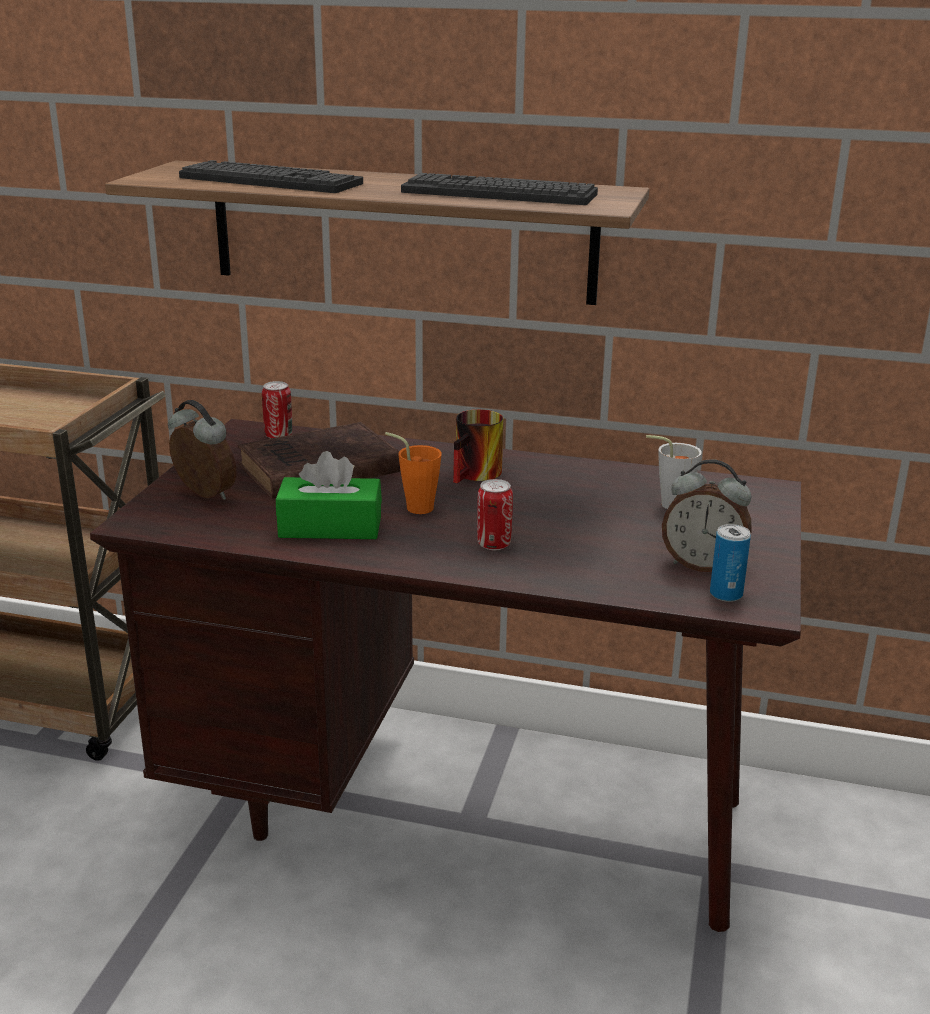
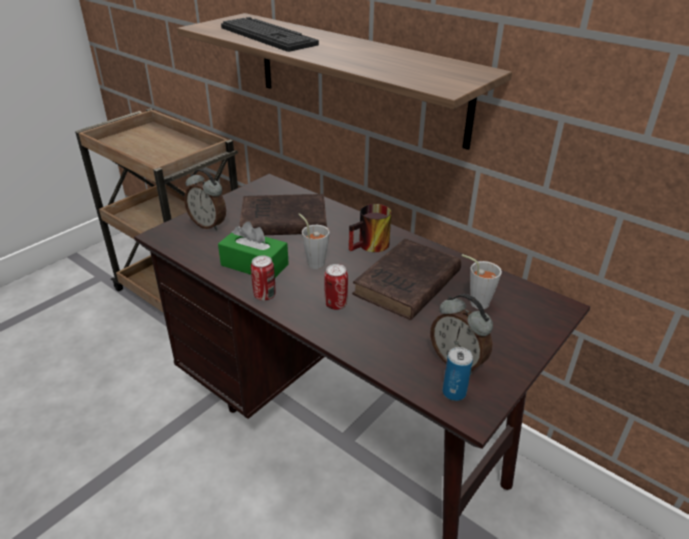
camera: 25 degrees right, 10 degrees up
alarm clock [168,400,237,500] -> alarm clock turned 150 degrees clockwise [184,169,226,231]
can [262,381,293,439] -> can moved to [251,255,275,301]
orange cup [385,432,442,514] -> grey cup [298,213,330,269]
keyboard [401,173,598,205] -> none
none -> brown book [352,239,461,320]

